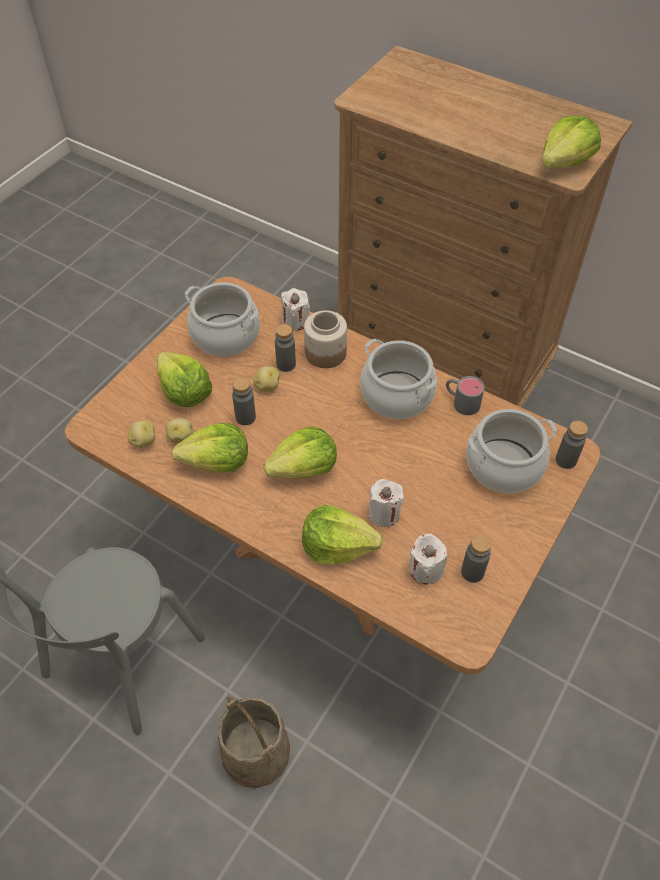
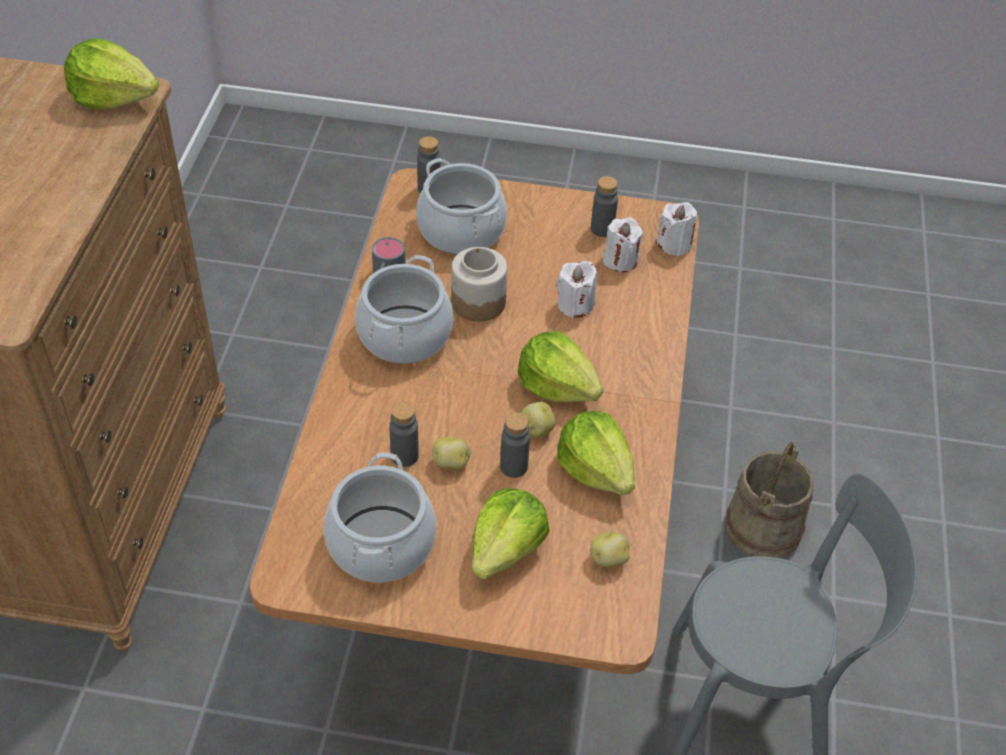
camera: 115 degrees left, 5 degrees down
potato [166,418,194,443] -> potato moved to [521,402,556,438]
white candle [281,288,310,331] -> white candle moved to [656,202,697,256]
lettuce [302,505,383,564] -> none
jar [304,310,347,368] -> jar moved to [451,247,507,322]

